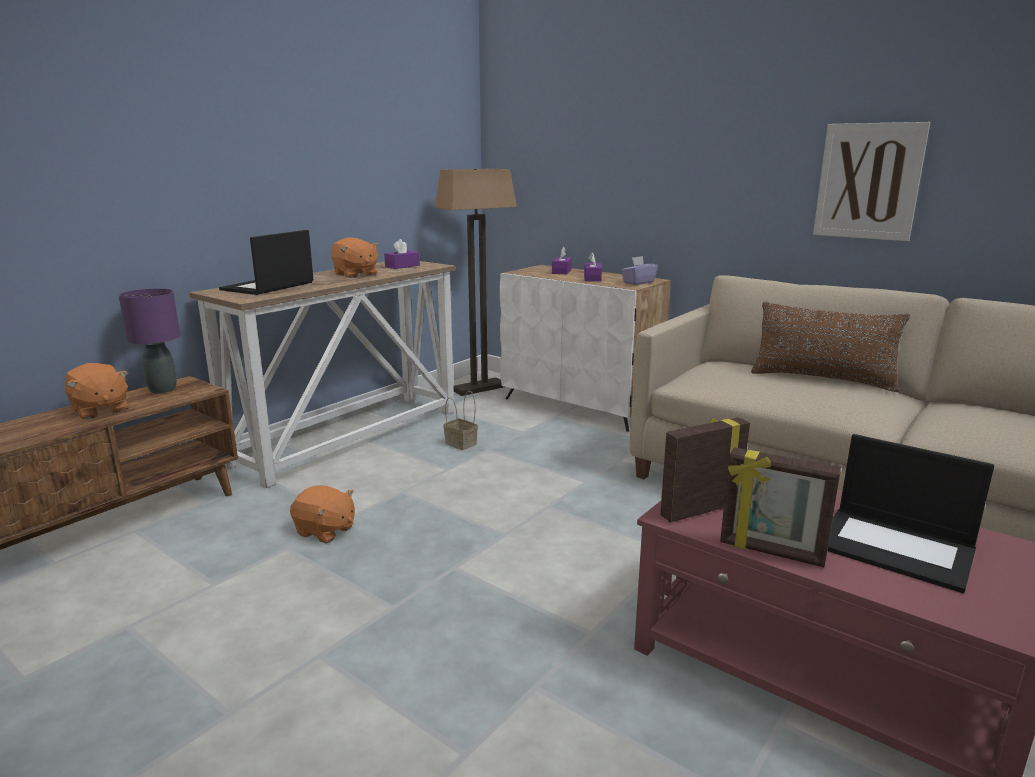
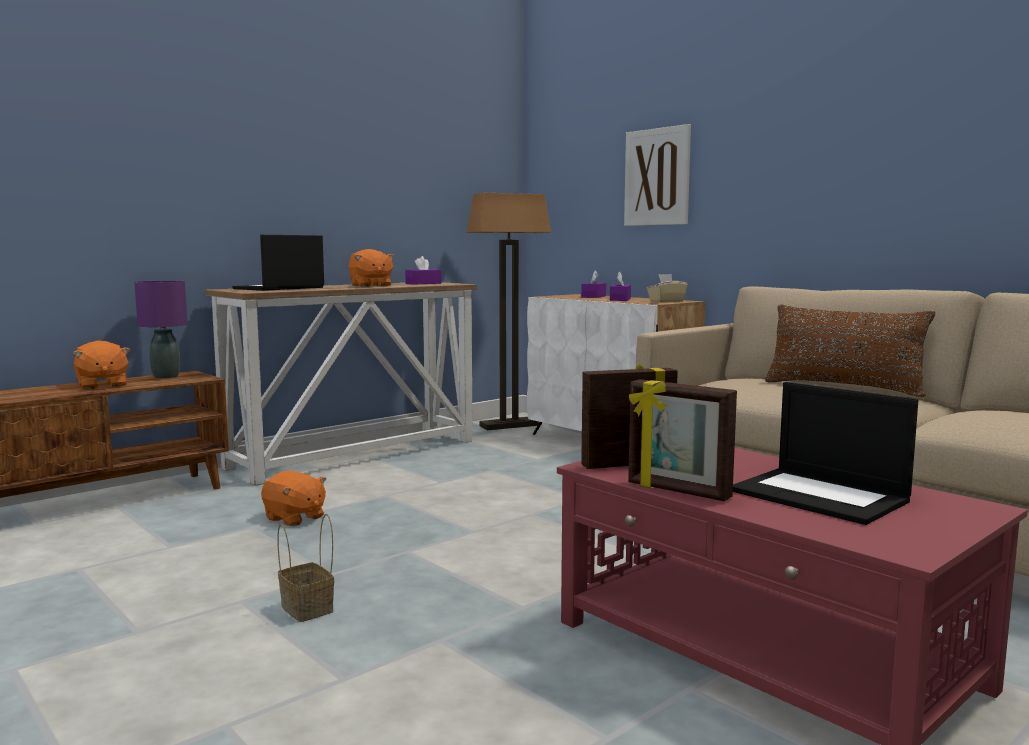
camera: 10 degrees right, 10 degrees down
basket [443,391,478,450] -> basket moved to [277,514,334,622]
purple tissue box [621,256,658,285] -> beige tissue box [647,274,687,303]
picture [813,122,930,241] -> picture moved to [624,124,691,226]

